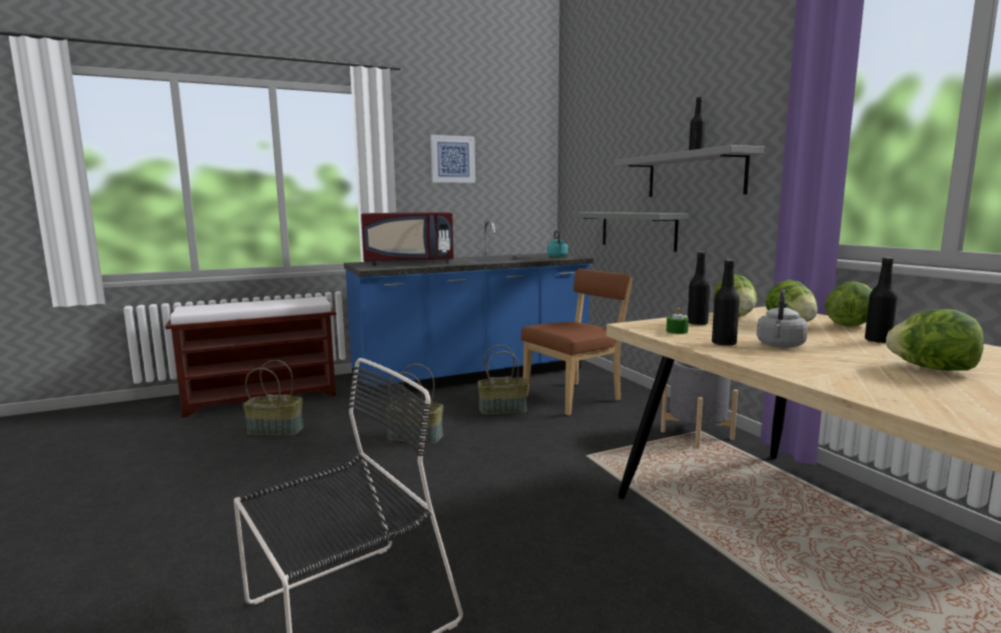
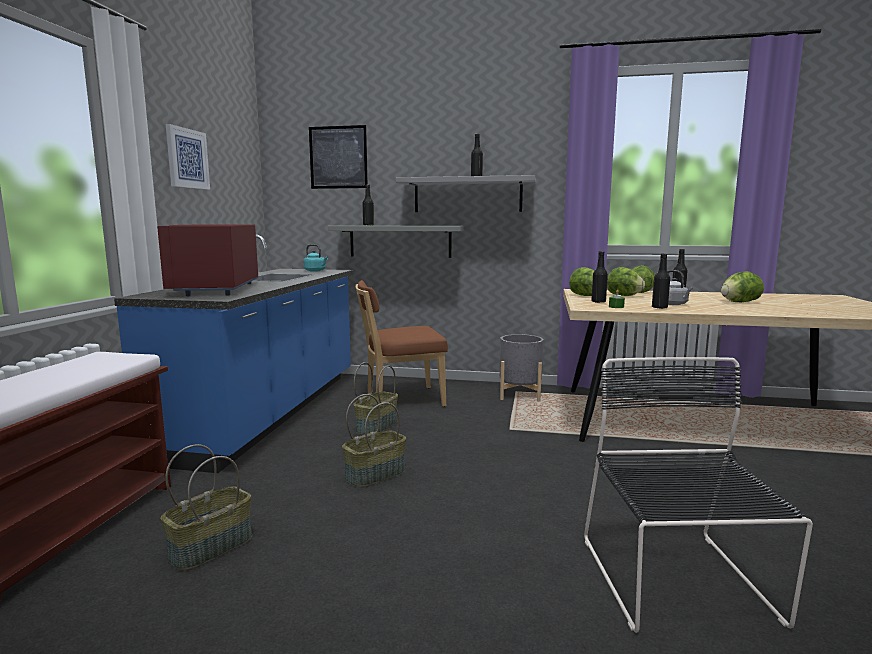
camera: 55 degrees left, 0 degrees up
red microwave [361,212,454,265] -> red microwave turned 150 degrees clockwise [157,224,258,296]
brown chair [521,268,633,416] -> brown chair turned 105 degrees counterclockwise [355,280,448,407]
none -> picture [309,125,368,189]
none -> black bottle [363,184,374,225]

